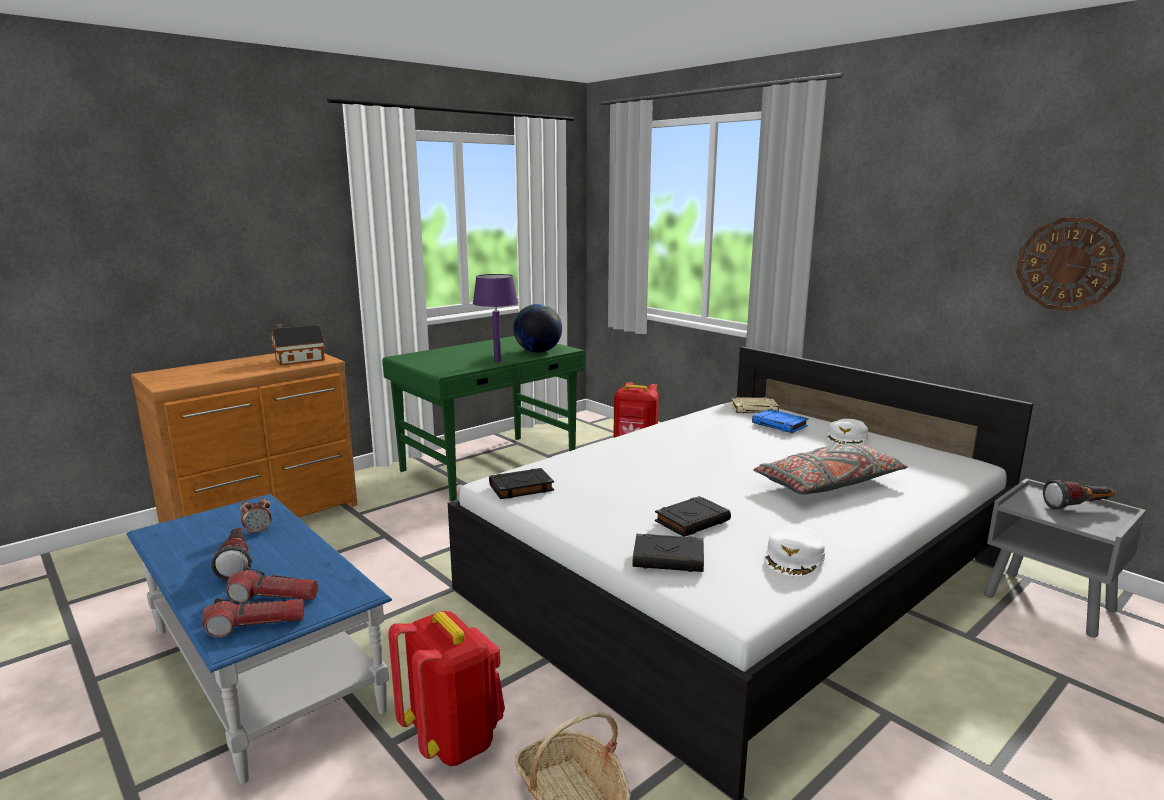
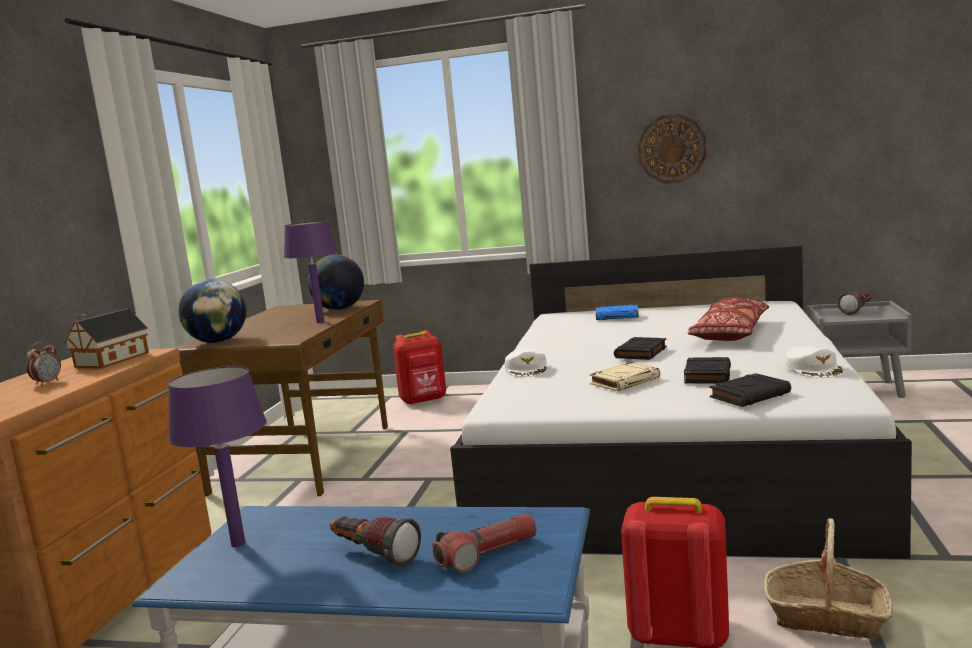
camera: 35 degrees left, 5 degrees down
flashlight [202,598,304,638] -> none
alarm clock [240,496,271,535] -> alarm clock moved to [26,341,61,386]
green desk [382,336,586,502] -> brown desk [177,300,388,496]
black book [489,468,554,499] -> black book moved to [614,337,667,360]
beige book [731,397,779,413] -> beige book moved to [589,362,660,391]
grey pillow [754,443,908,494] -> red pillow [687,298,769,341]
white cap [827,419,869,444] -> white cap moved to [505,349,547,377]
wall clock [1016,217,1125,311] -> wall clock moved to [637,114,707,184]
none -> purple table lamp [168,366,267,547]
none -> globe [178,279,246,343]

